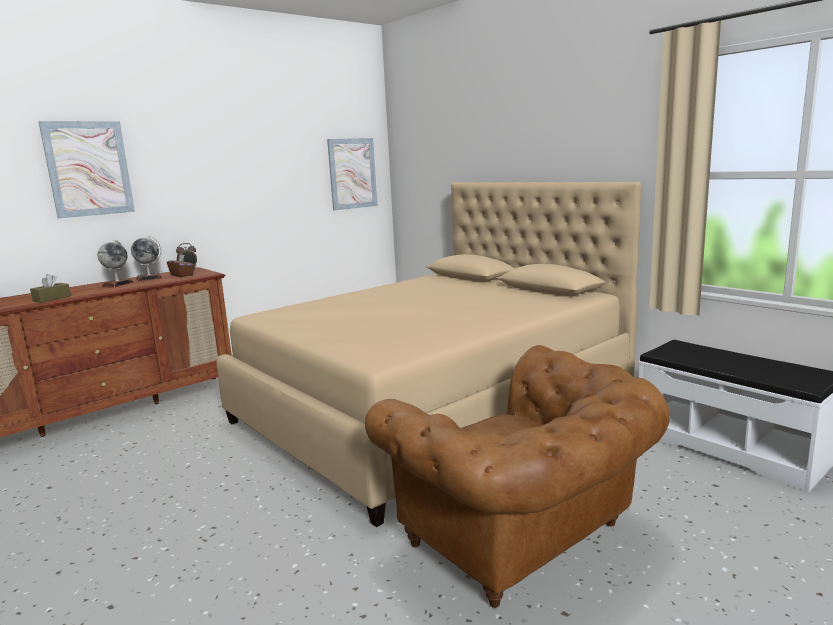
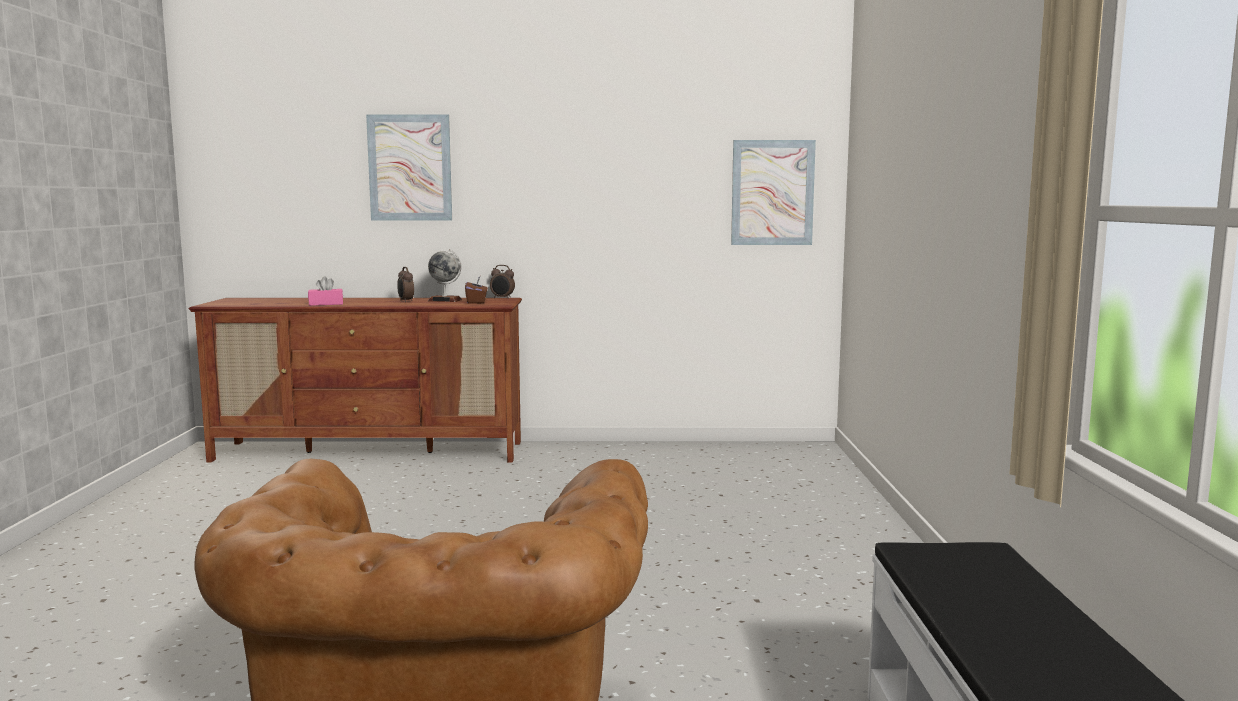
camera: 40 degrees right, 5 degrees down
brown tissue box [30,274,71,303] -> pink tissue box [308,276,343,306]
globe [97,240,133,287] -> alarm clock [397,267,414,302]
beige bed [216,181,642,527] -> none

